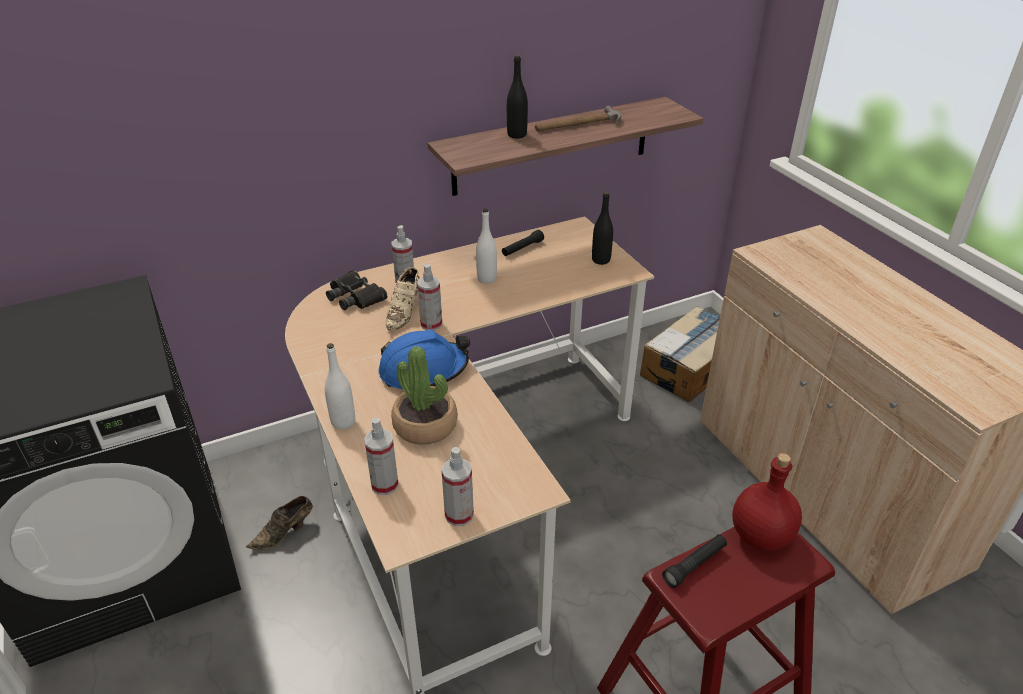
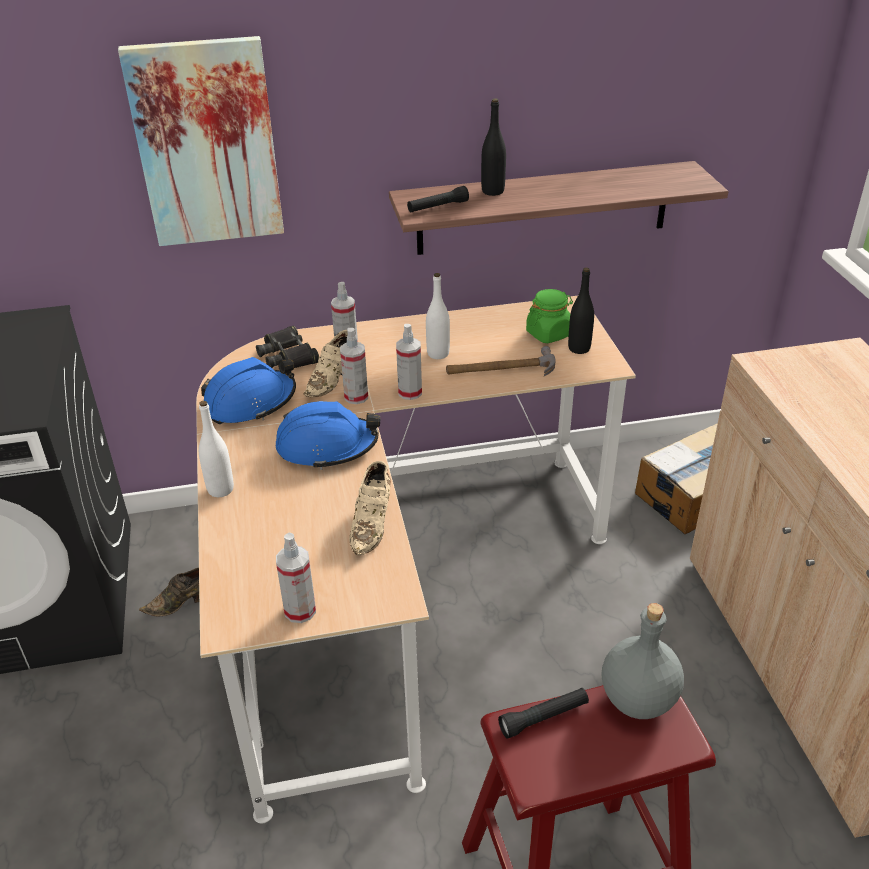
camera: 15 degrees right, 0 degrees up
spray bottle [364,418,399,495] -> spray bottle moved to [396,324,422,400]
potted plant [391,346,458,445] -> none
black flashlight [502,230,544,256] -> black flashlight moved to [407,186,469,212]
hammer [535,106,621,132] -> hammer moved to [446,346,556,376]
red bottle [732,453,802,551] -> grey bottle [602,603,684,719]
none -> picture [118,36,284,246]
none -> blue hard hat [201,357,296,424]
none -> beige shoe [349,461,391,555]
none -> green jar [526,289,573,343]

